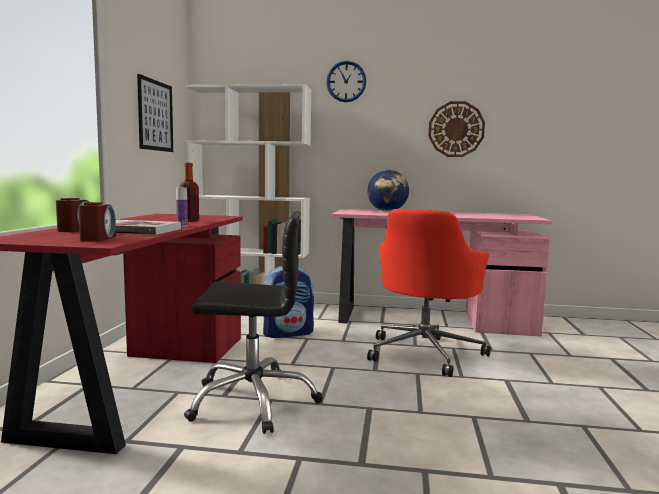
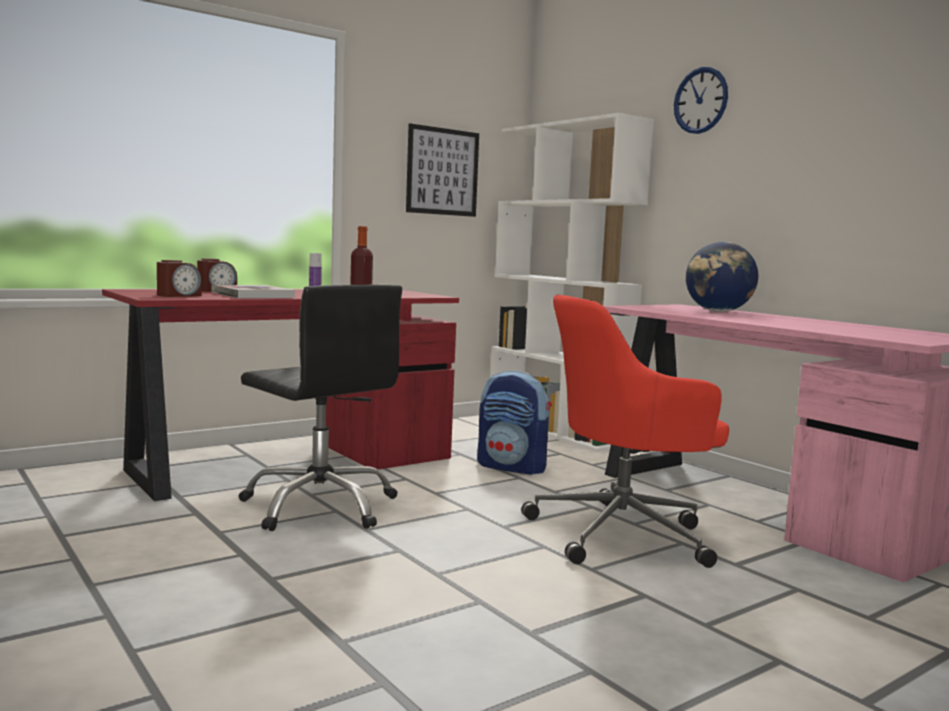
camera: 45 degrees right, 0 degrees up
wall clock [428,101,485,157] -> none

